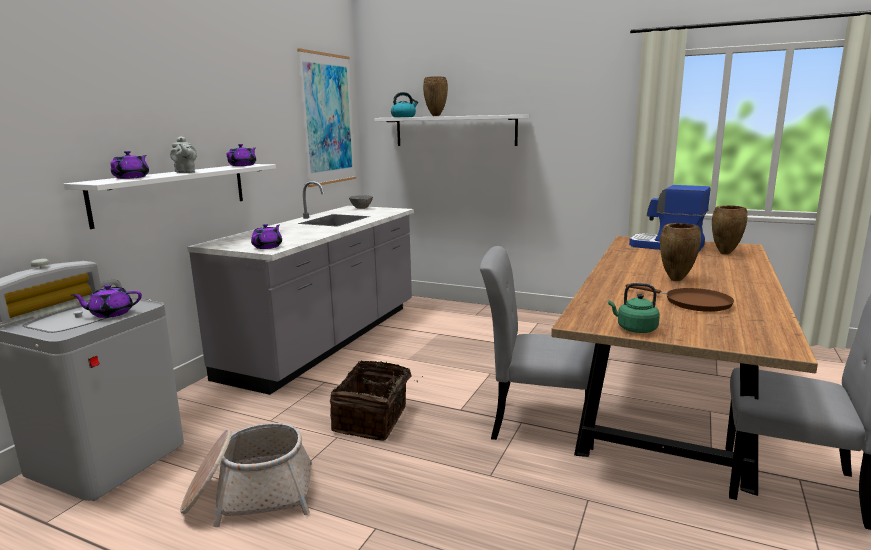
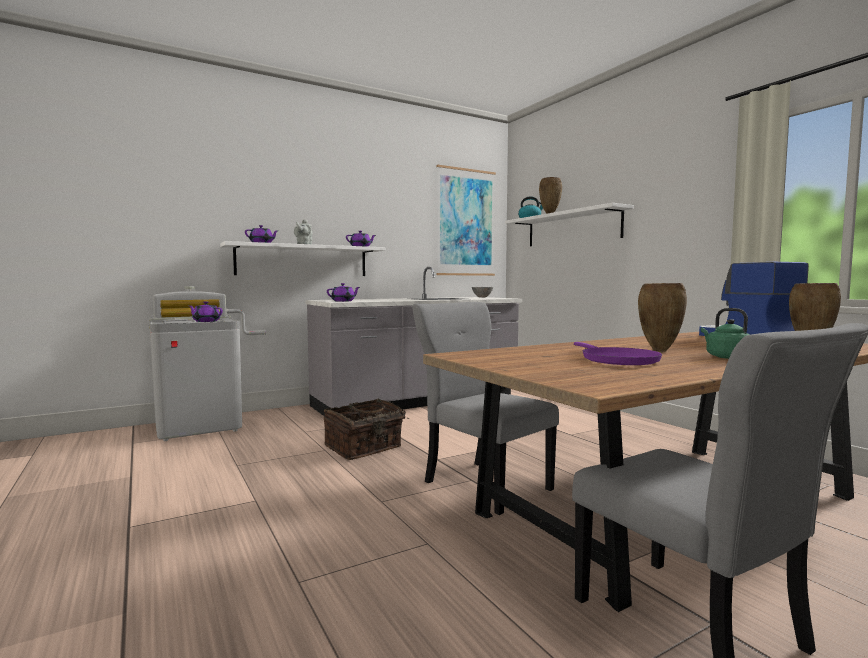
camera: 35 degrees right, 10 degrees down
basket [180,423,312,527] -> none
green kettle [608,283,660,333] -> green kettle moved to [701,308,750,359]
brown frying pan [626,284,734,312] -> purple frying pan [574,342,662,365]

